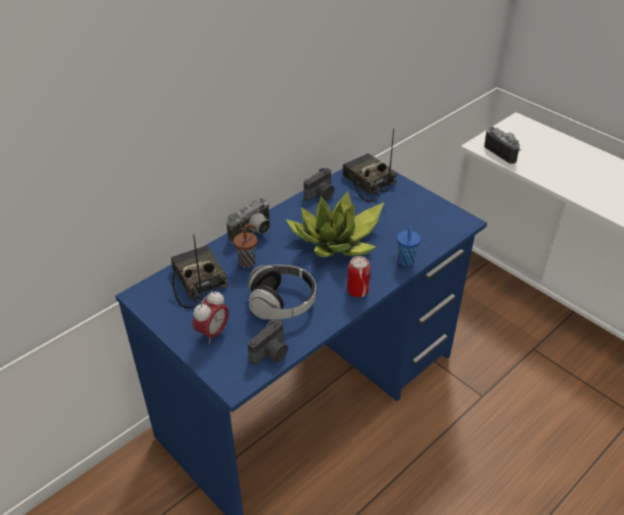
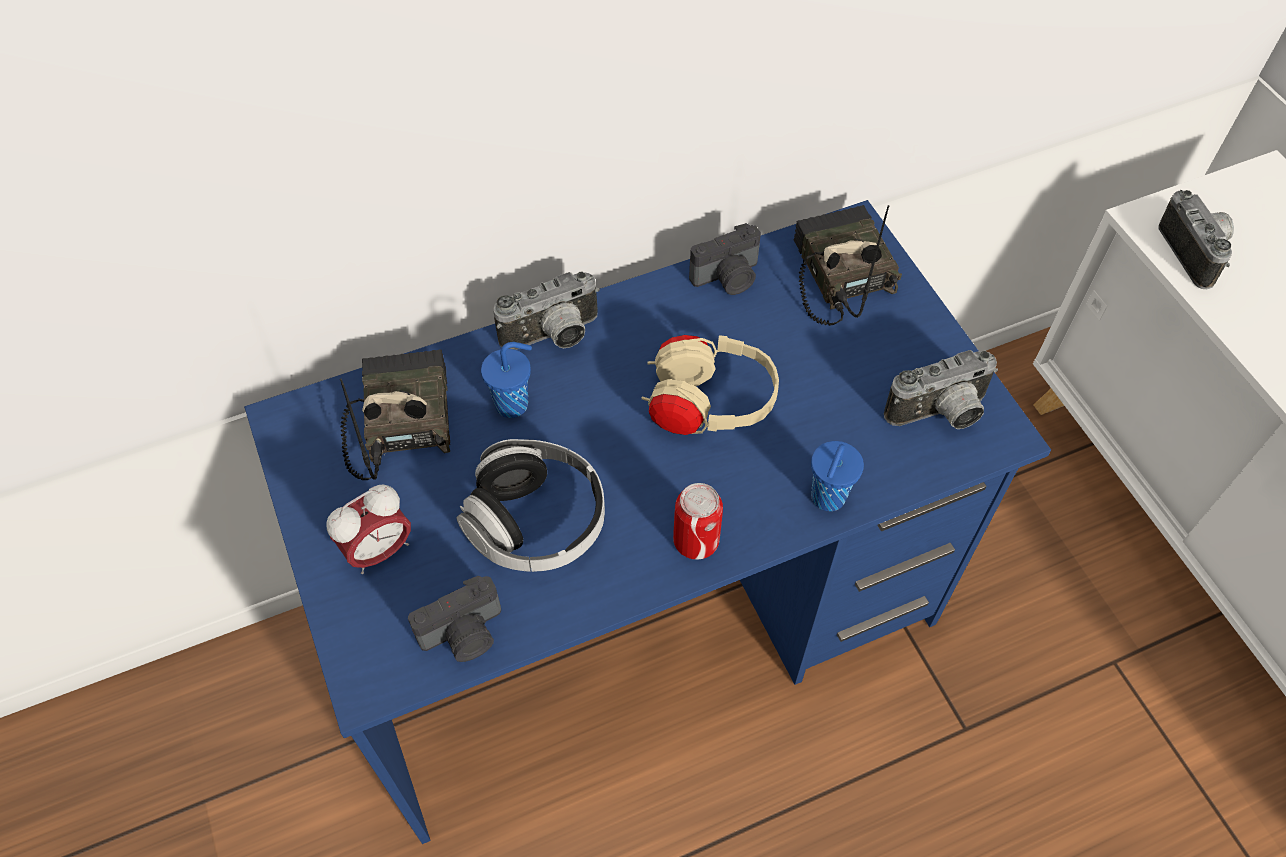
camera: 20 degrees right, 15 degrees up
brown cup [234,224,257,268] -> blue cup [481,342,532,418]
potted plant [285,191,384,257] -> beige headphones [641,335,779,435]
none -> camera [884,350,998,429]

